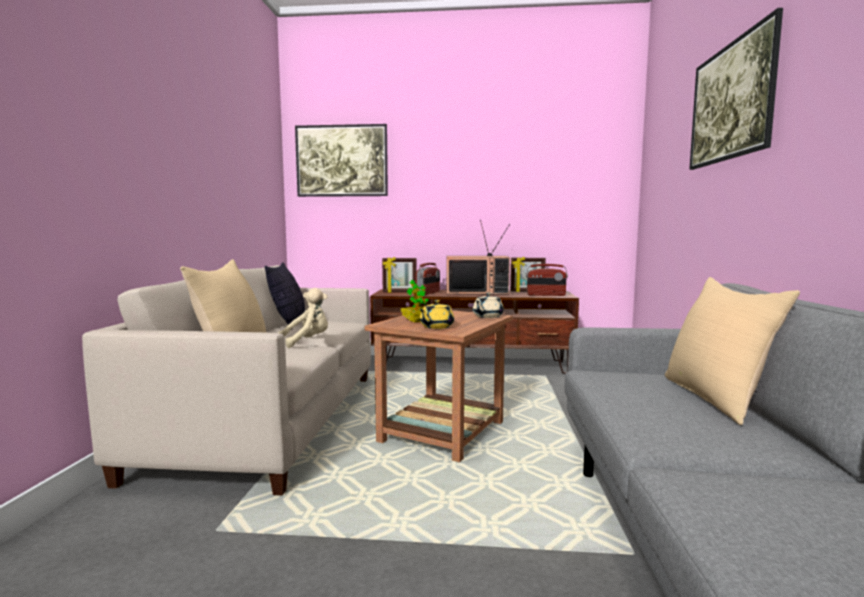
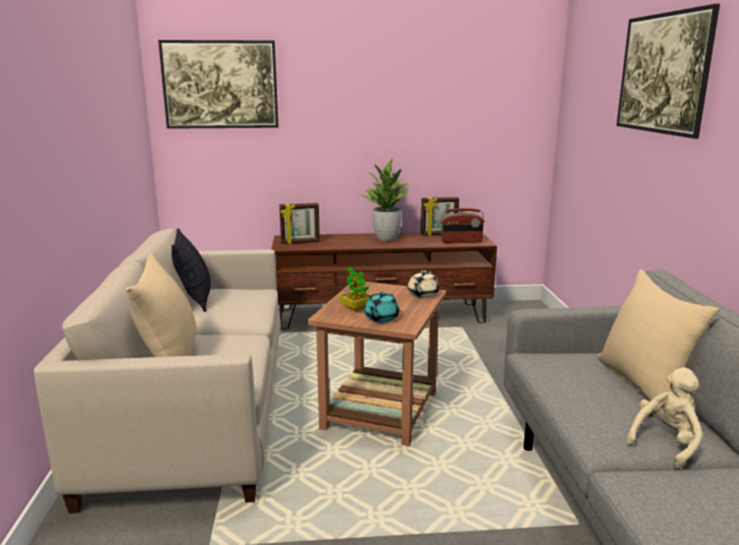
camera: 10 degrees left, 10 degrees up
beige plush toy [278,288,328,348] -> beige plush toy moved to [626,367,703,469]
radio [415,263,440,295] -> none
yellow teapot [419,300,454,329] -> turquoise teapot [364,292,400,322]
television [446,220,510,295] -> potted plant [360,158,409,241]

